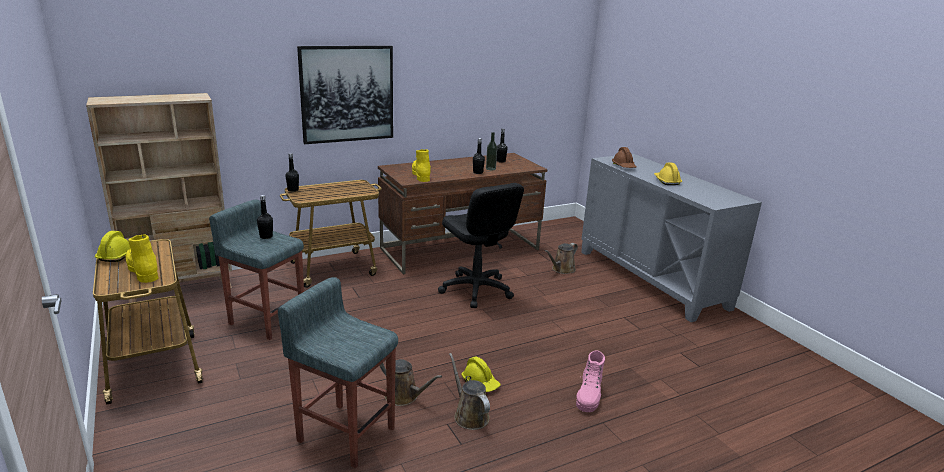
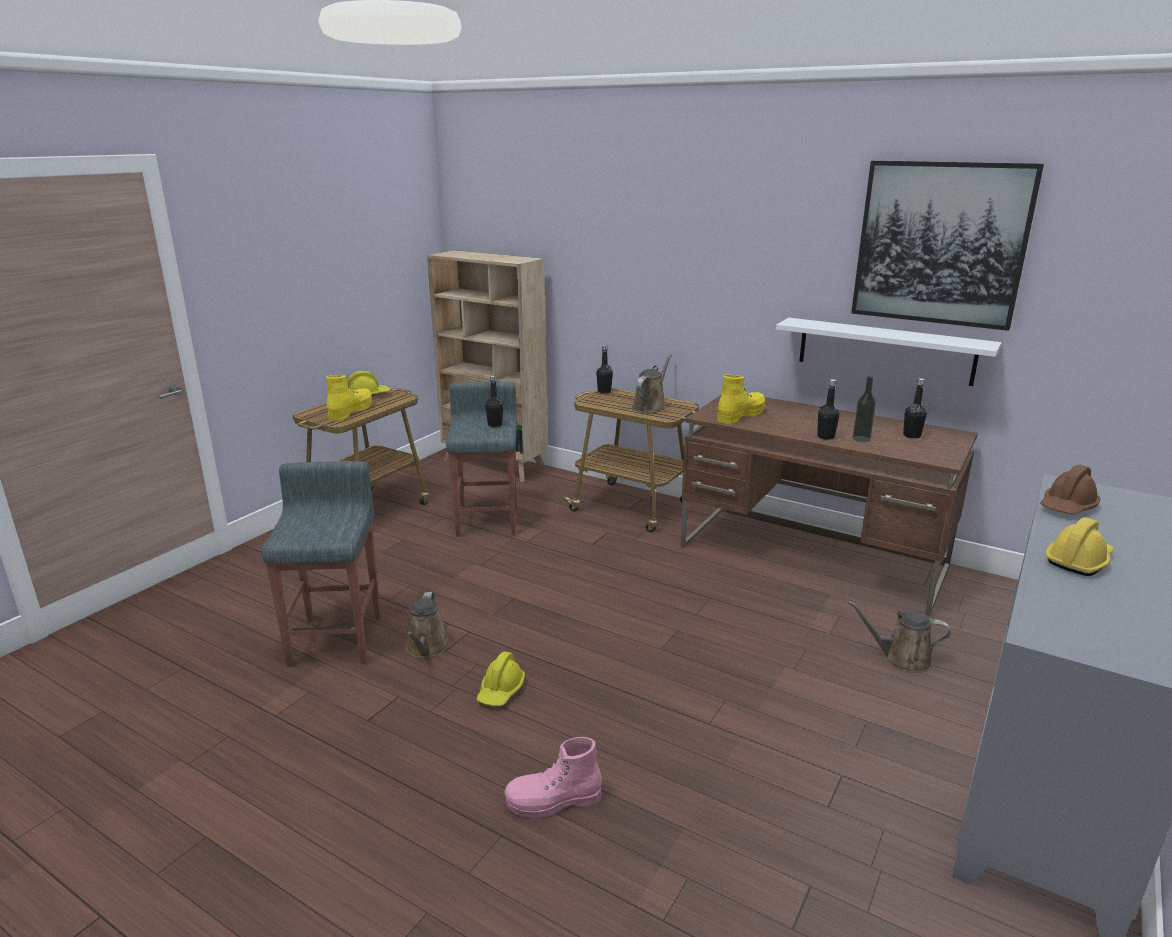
camera: 60 degrees right, 0 degrees up
picture [297,46,393,144] -> picture moved to [851,161,1044,331]
black office chair [438,183,524,308] -> none
brown watering can [449,353,490,430] -> brown watering can moved to [632,354,672,413]
none -> white shelf [776,318,1002,386]

